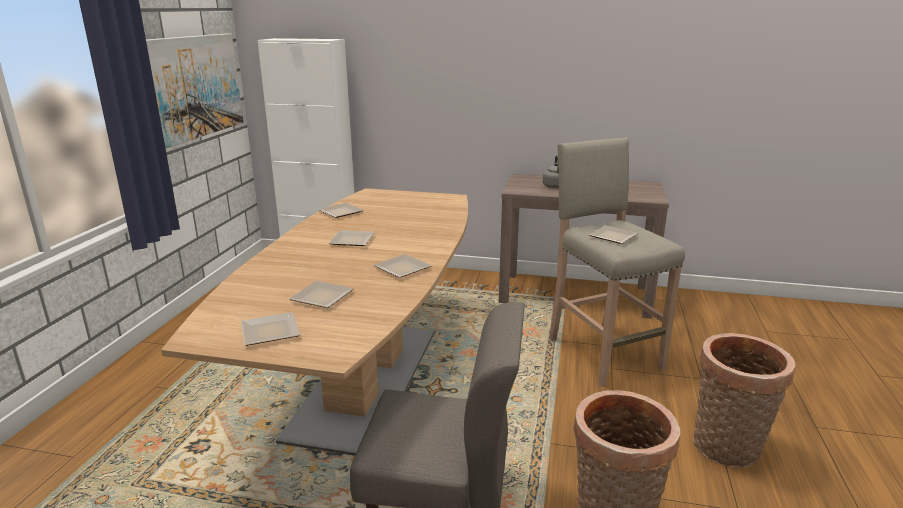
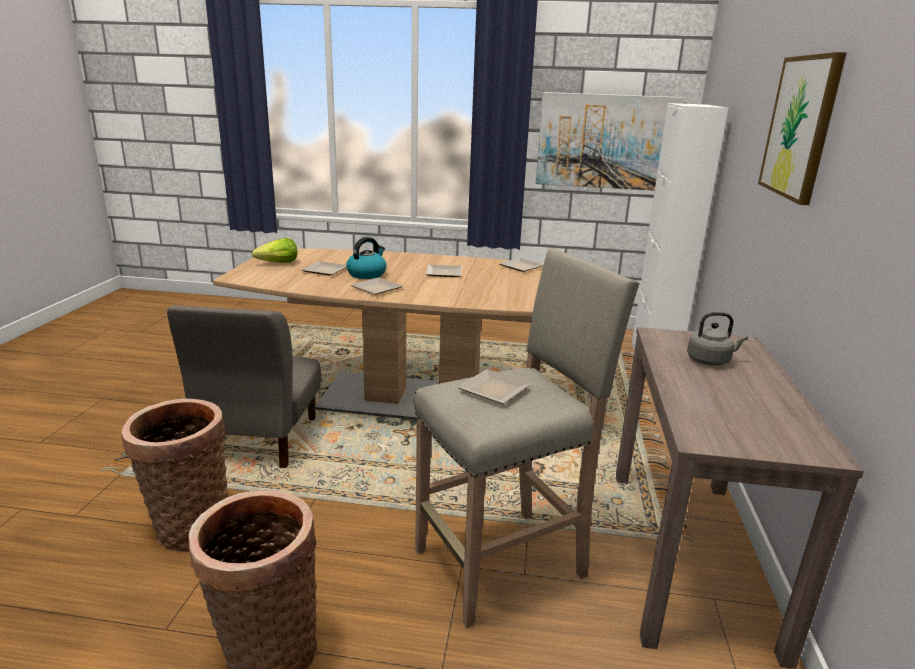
camera: 85 degrees right, 0 degrees up
plate [241,312,300,346] -> lettuce [252,238,297,263]
none -> kettle [346,237,386,279]
none -> picture [758,52,847,205]

